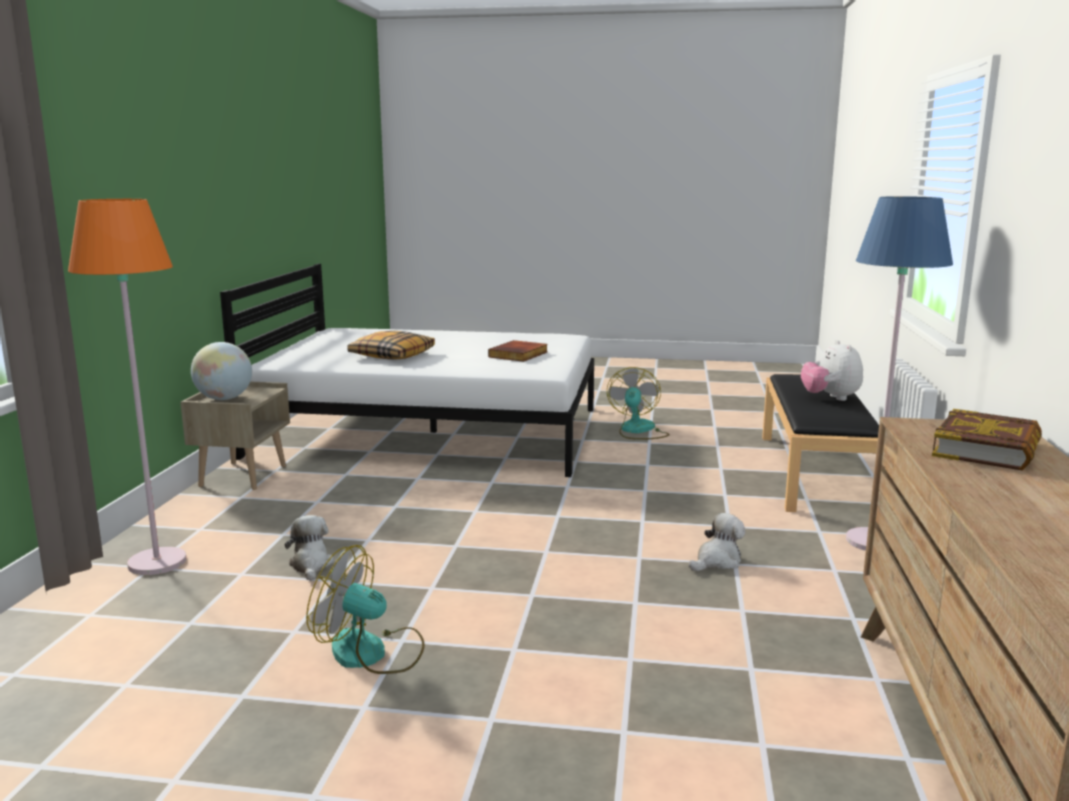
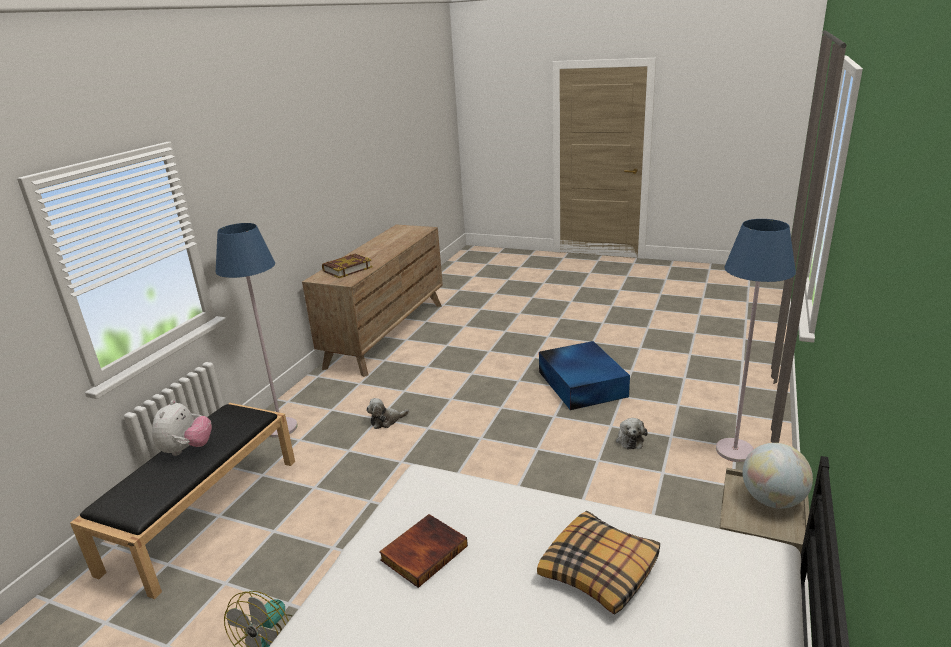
camera: 165 degrees left, 10 degrees up
orange floor lamp [68,199,187,575] -> blue floor lamp [716,219,796,462]
fan [306,545,425,674] -> blue storage box [539,341,630,410]

